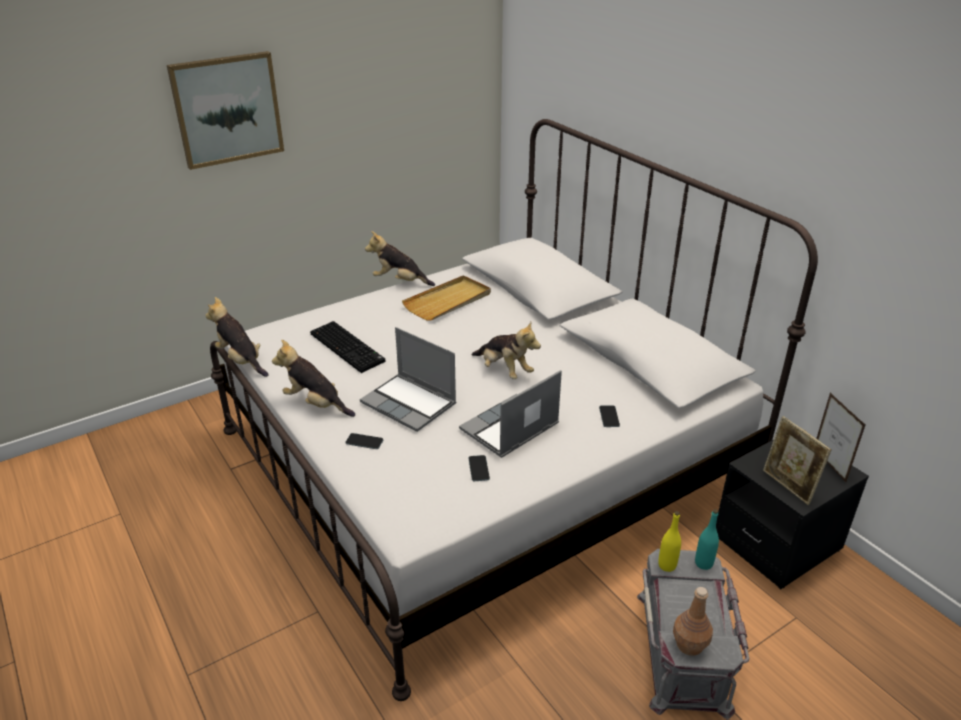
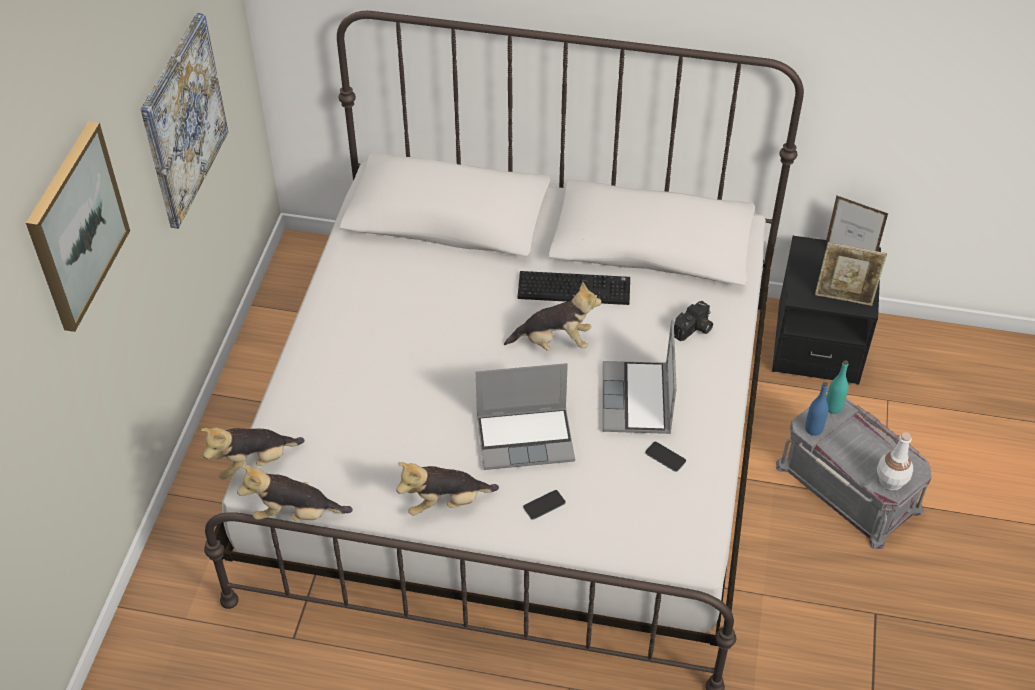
camera: 45 degrees left, 15 degrees up
keyboard [310,321,386,373] -> keyboard moved to [518,271,630,305]
plush toy [365,231,435,286] -> plush toy moved to [201,427,305,479]
beige tray [402,275,491,320] -> none
phone [599,405,620,427] -> camera [674,301,713,341]
yellow bottle [658,511,681,572] -> blue bottle [805,382,828,436]
brown bottle [673,587,713,656] -> white bottle [877,432,913,490]
none -> picture [140,13,228,229]

